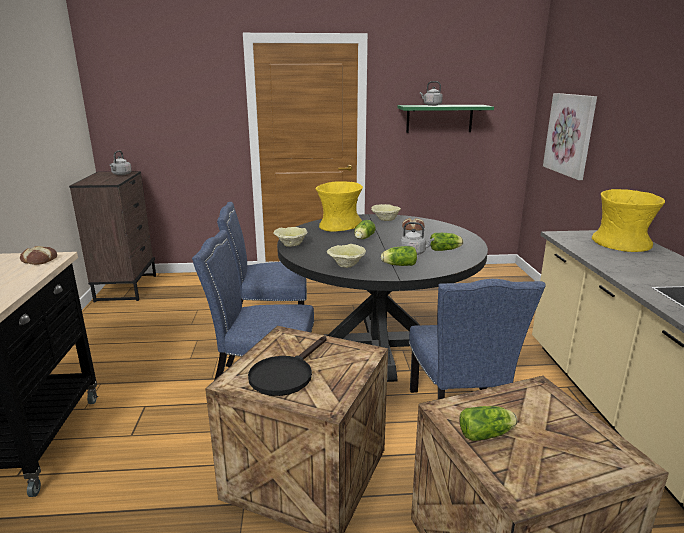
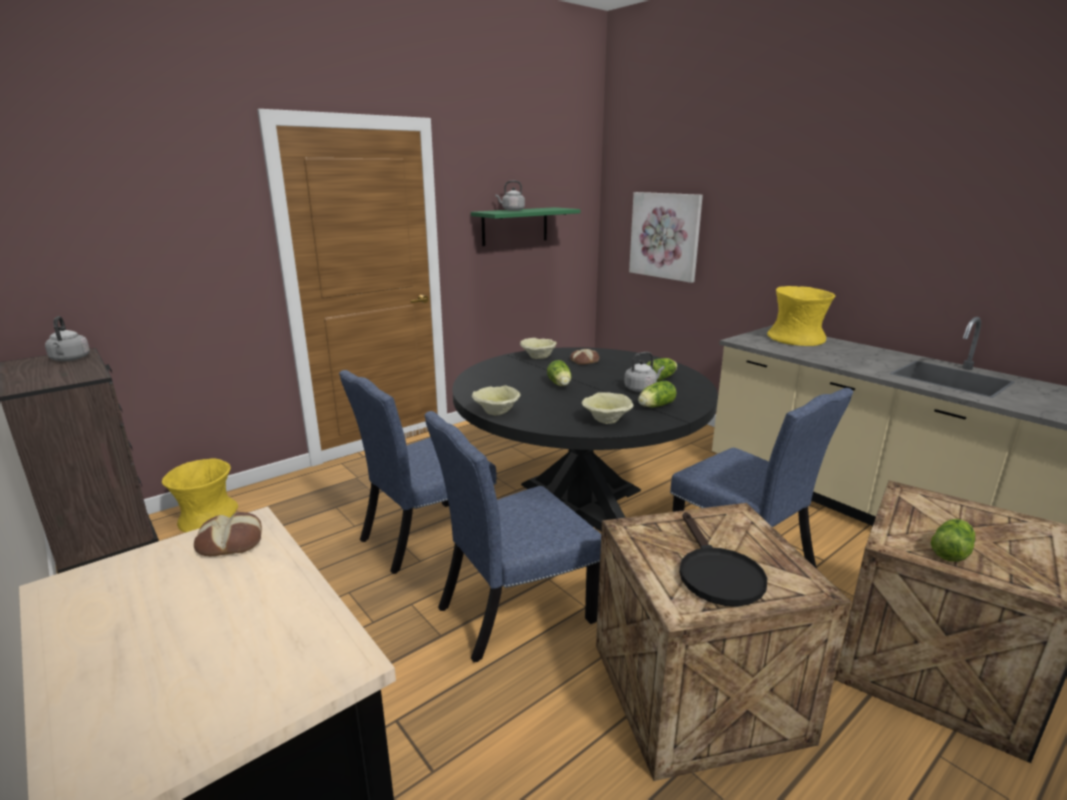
camera: 35 degrees left, 0 degrees up
yellow vase [315,181,363,231] -> yellow vase moved to [162,458,238,532]

